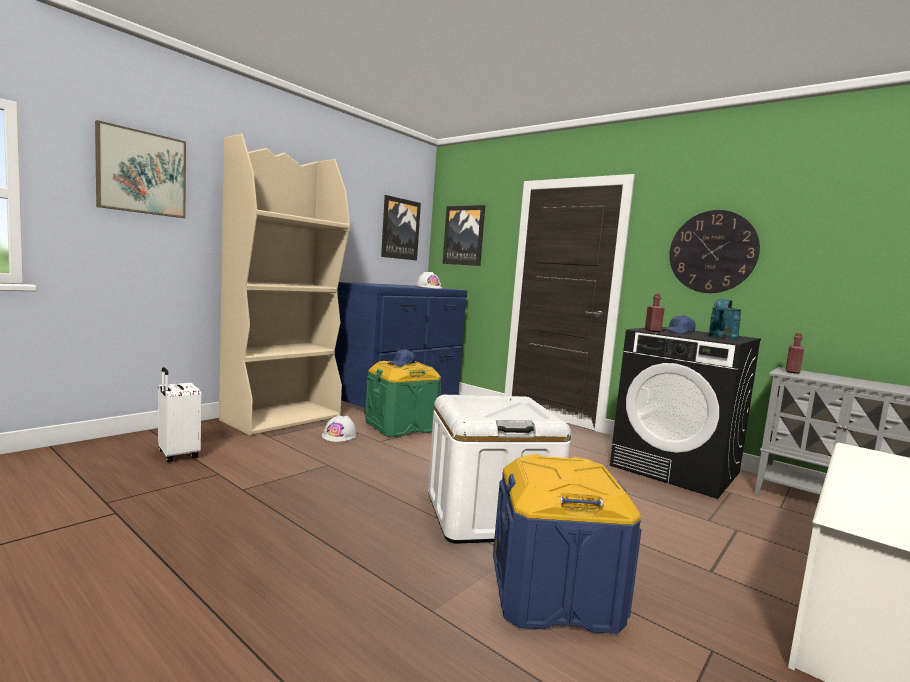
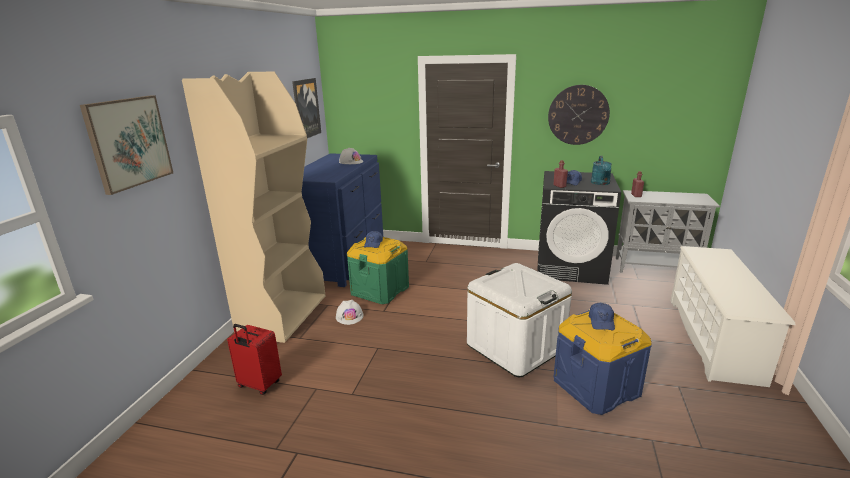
camera: 25 degrees left, 15 degrees up
white suitcase [158,367,201,462] -> red suitcase [227,324,282,395]
picture [442,205,485,266] -> none
none -> blue cap [589,303,615,330]

